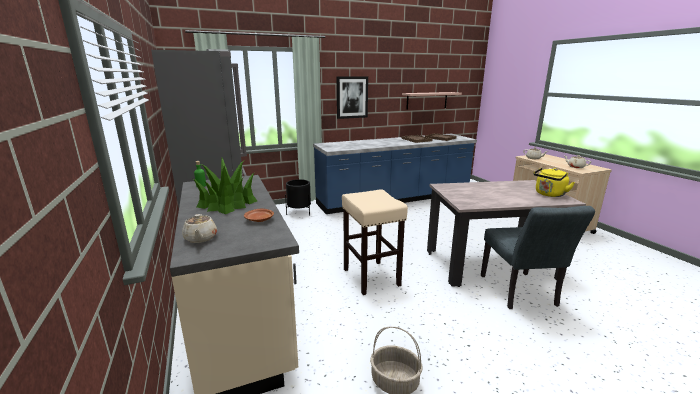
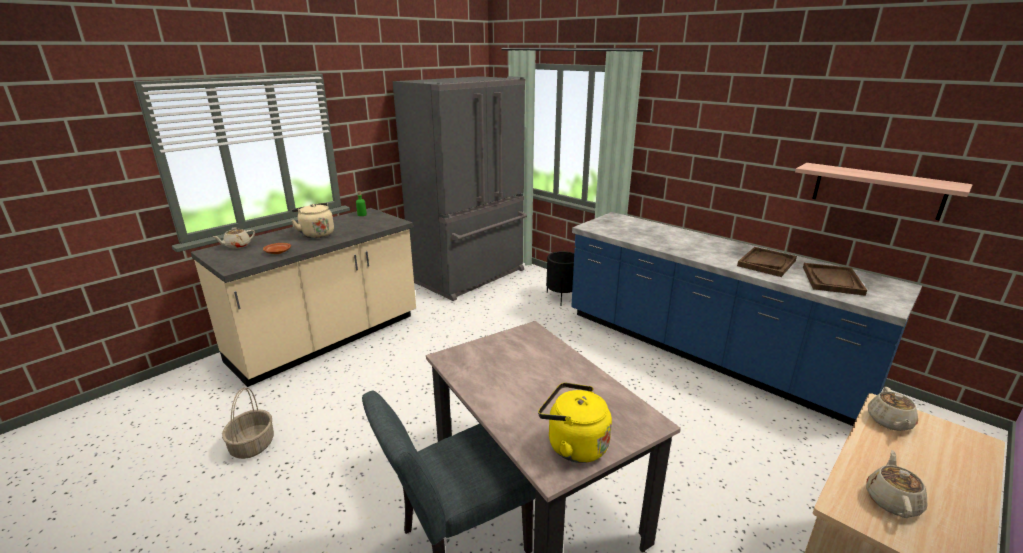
camera: 65 degrees right, 5 degrees up
potted plant [192,158,257,214] -> beige kettle [291,203,334,238]
picture [337,76,368,119] -> none
beige stool [342,189,408,295] -> none

